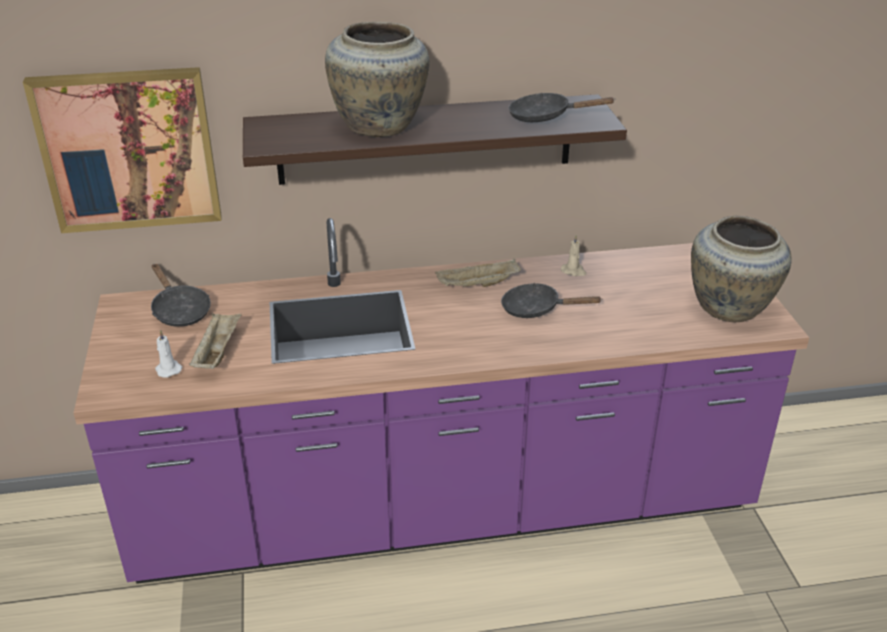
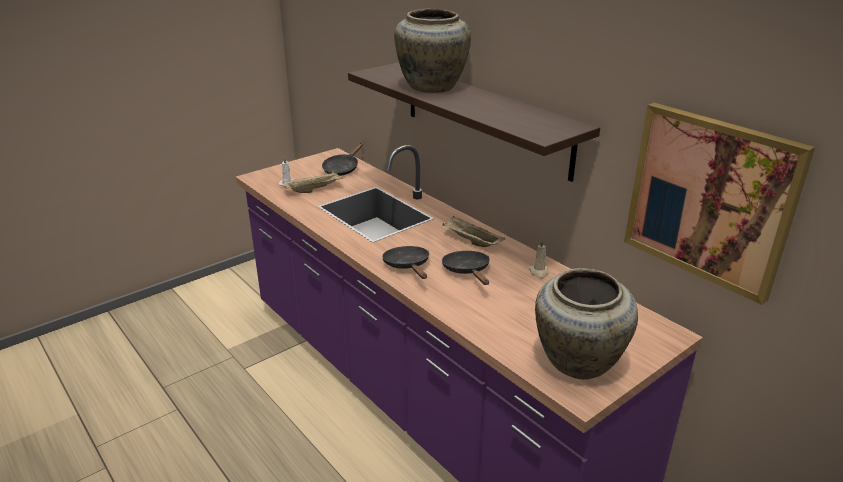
camera: 60 degrees right, 5 degrees down
picture [23,67,222,233] -> picture moved to [624,103,815,305]
black frying pan [508,93,616,122] -> black frying pan moved to [382,246,429,279]

